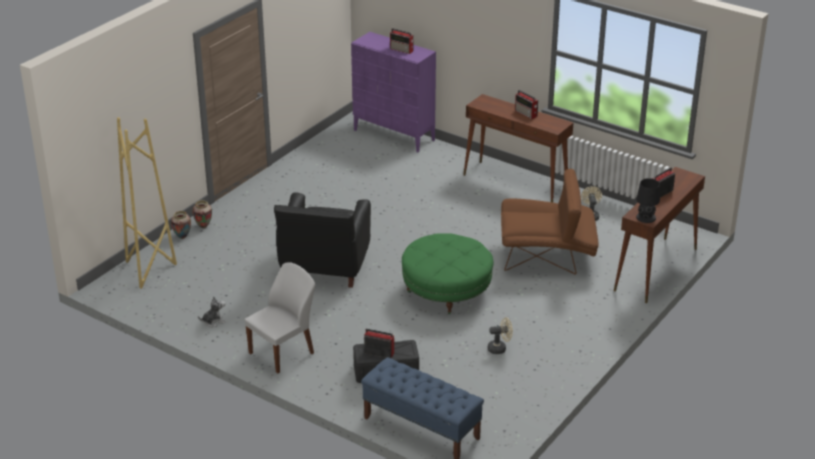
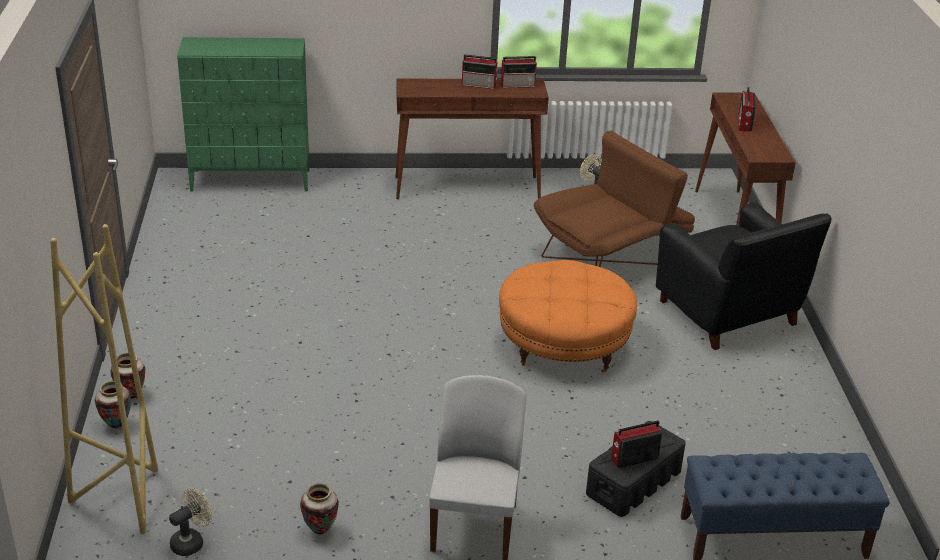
camera: 40 degrees left, 0 degrees up
plush toy [198,296,226,327] -> vase [300,483,339,535]
black armchair [274,192,371,288] -> black armchair moved to [656,202,831,350]
purple dresser [351,32,436,153] -> green dresser [177,37,309,192]
radio [390,28,414,54] -> radio moved to [501,56,537,88]
green ottoman [402,233,494,314] -> orange ottoman [499,260,637,372]
beige fan [488,317,513,354] -> beige fan moved to [169,488,212,556]
black table lamp [636,178,660,223] -> none

